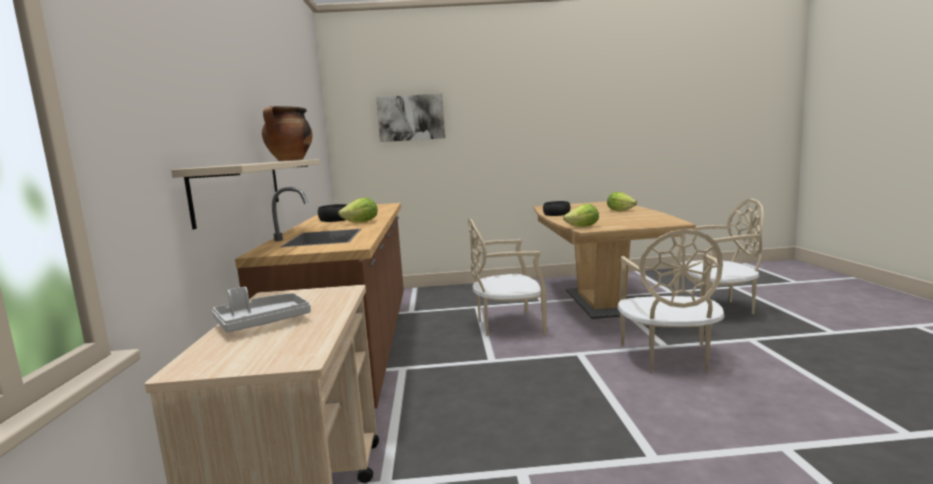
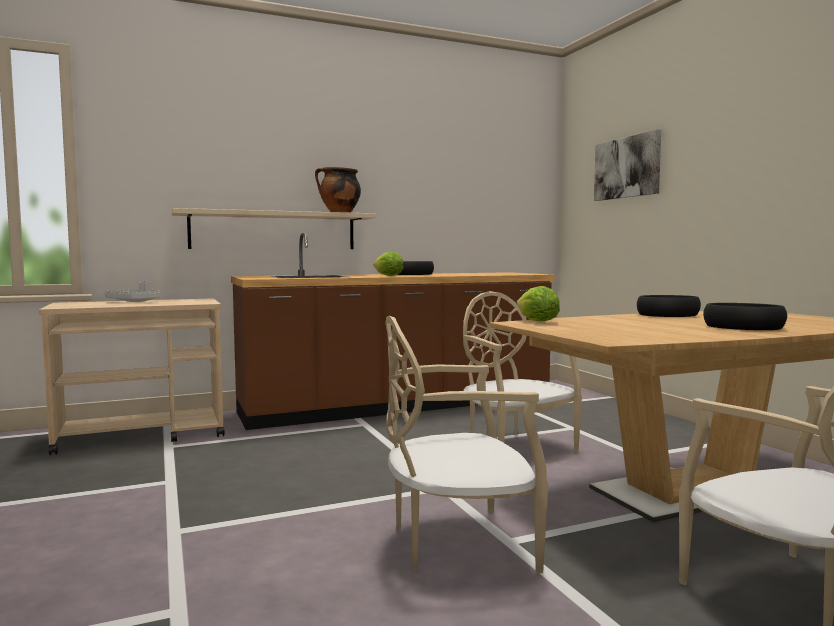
camera: 70 degrees right, 5 degrees down
lettuce [607,192,637,212] -> black bowl [703,303,787,330]

